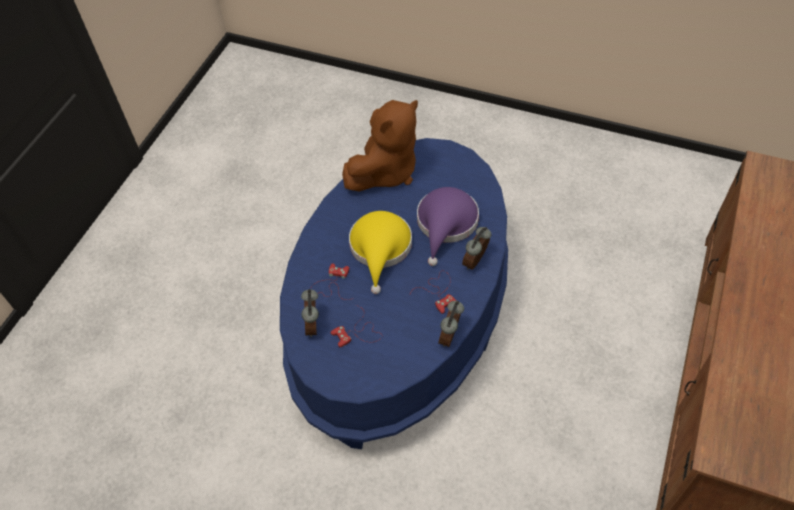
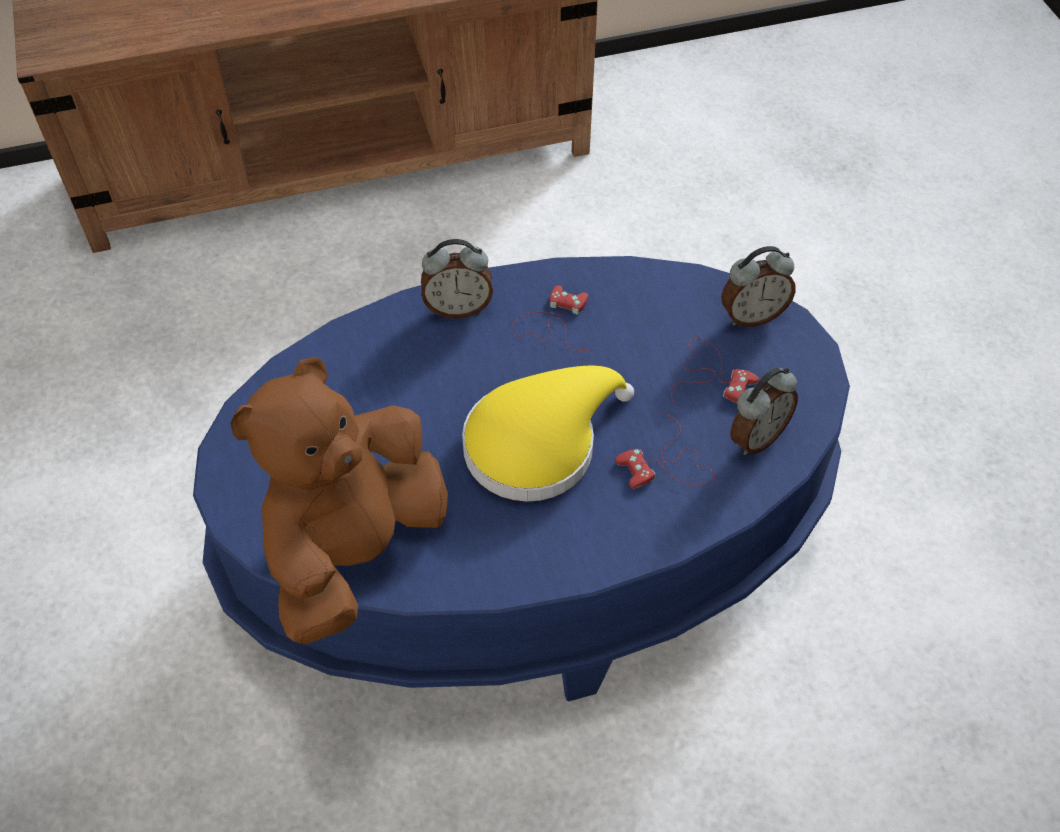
camera: 130 degrees left, 0 degrees up
brown plush toy [342,100,418,192] -> brown plush toy turned 60 degrees counterclockwise [230,357,448,644]
purple hat [417,187,479,266] -> none
alarm clock [438,301,464,347] -> alarm clock moved to [721,246,796,327]

